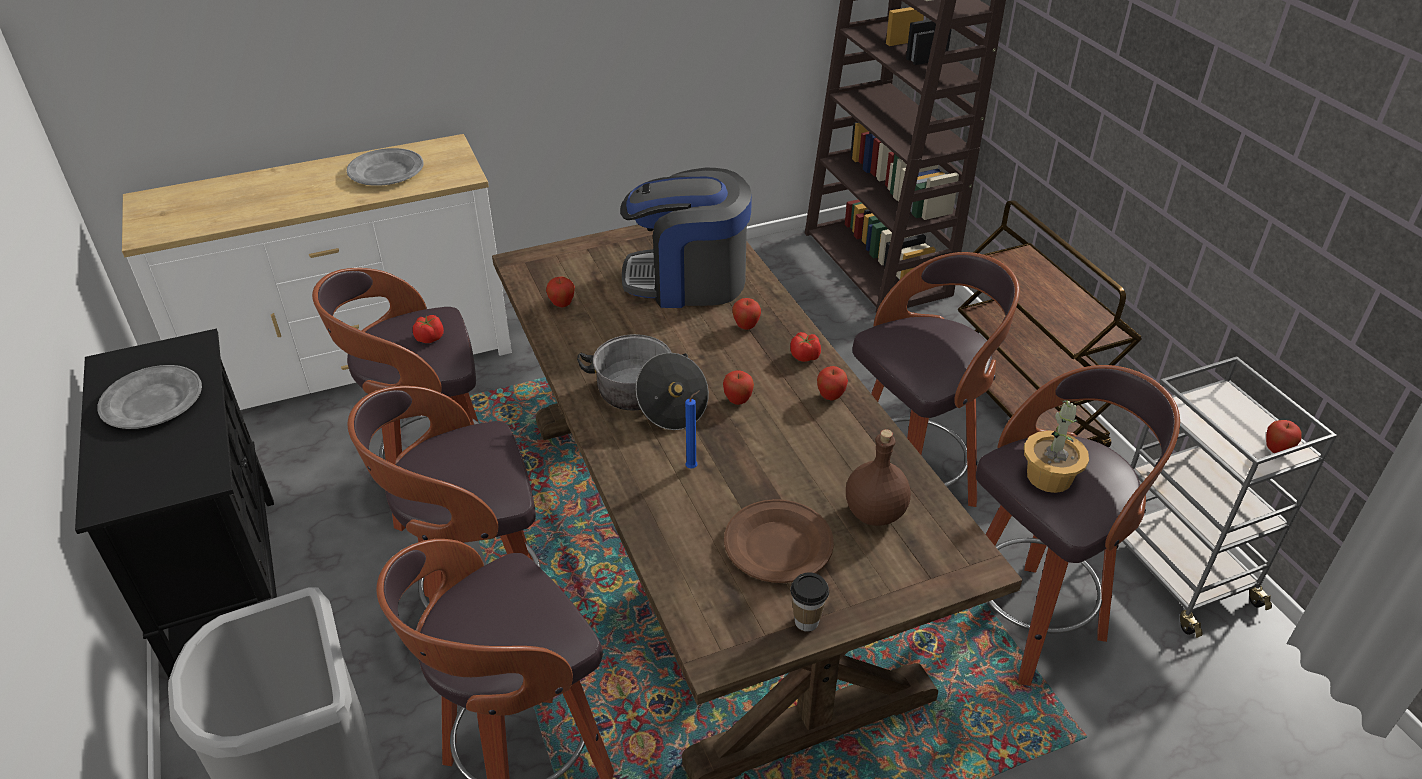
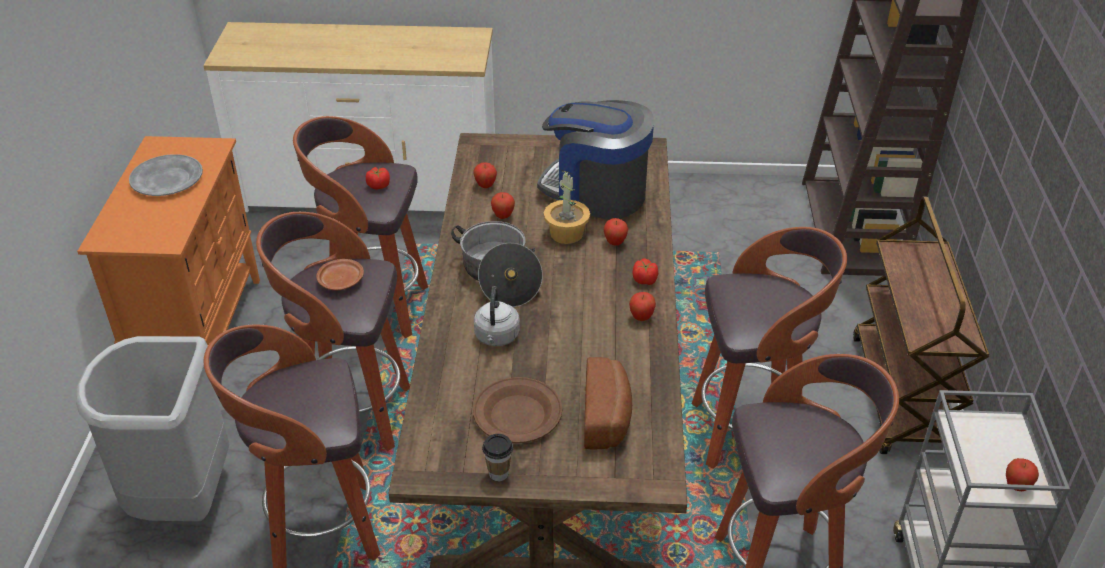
camera: 25 degrees right, 0 degrees up
black cabinet [75,329,277,678] -> orange cabinet [77,136,260,345]
grey plate [347,148,424,186] -> none
blue candle [685,391,700,468] -> grey kettle [474,286,520,346]
apple [723,370,754,405] -> apple moved to [491,192,515,219]
brown bottle [846,429,911,526] -> bread [584,357,632,449]
potted plant [1024,400,1089,493] -> potted plant moved to [544,170,590,244]
none -> brown plate [316,259,364,291]

